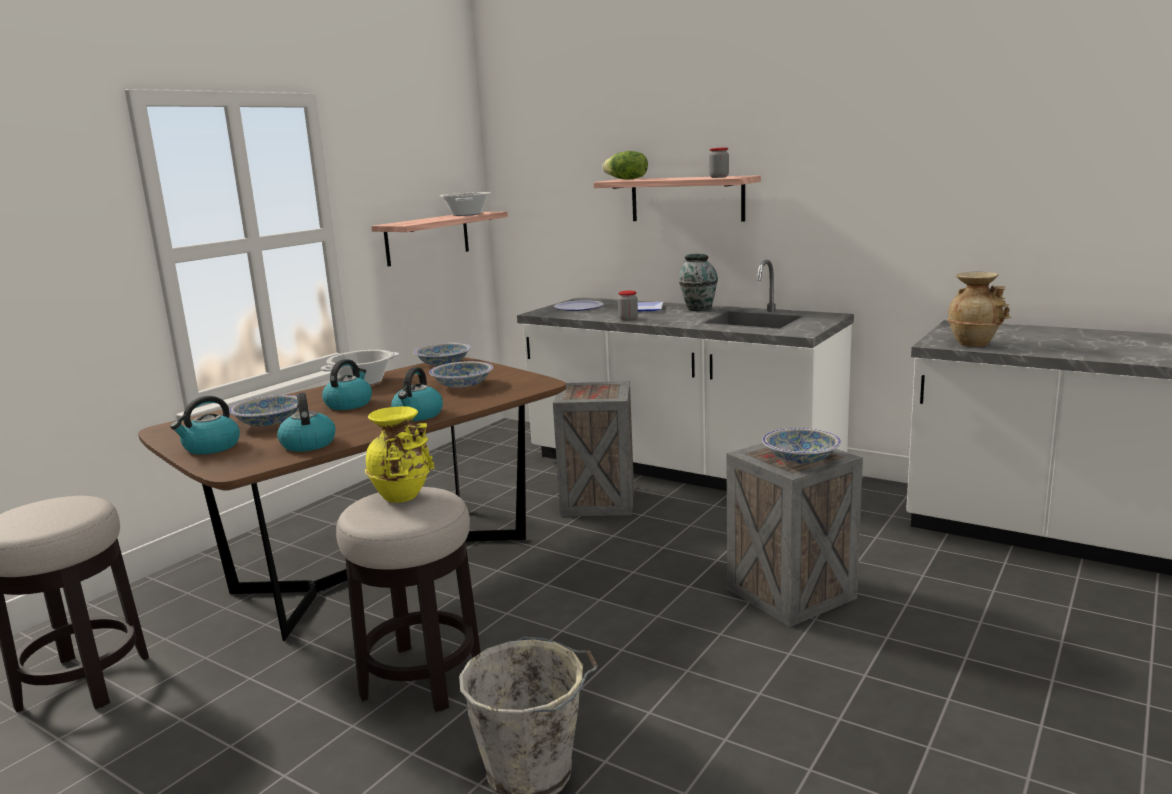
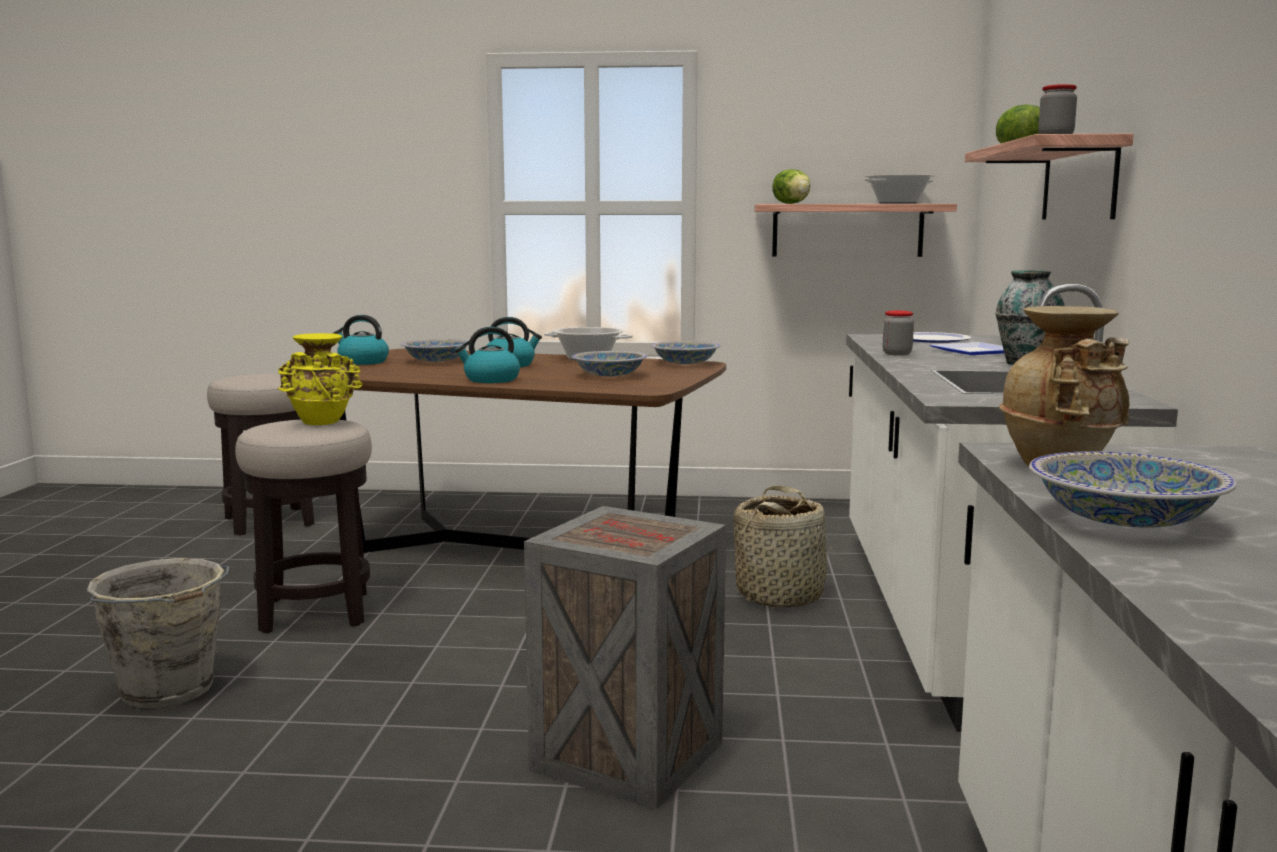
camera: 60 degrees right, 5 degrees down
kettle [277,393,336,452] -> none
crate [553,381,634,516] -> basket [734,486,831,608]
bowl [762,428,841,464] -> bowl moved to [1029,451,1237,528]
none -> lettuce [772,169,810,204]

